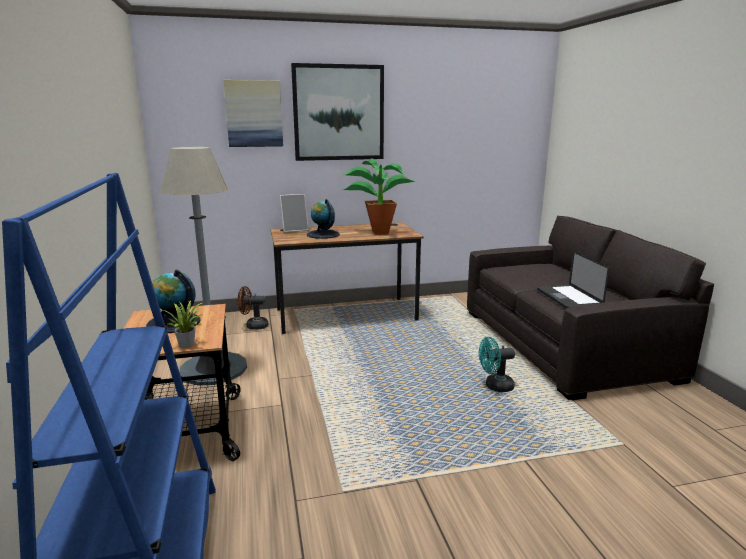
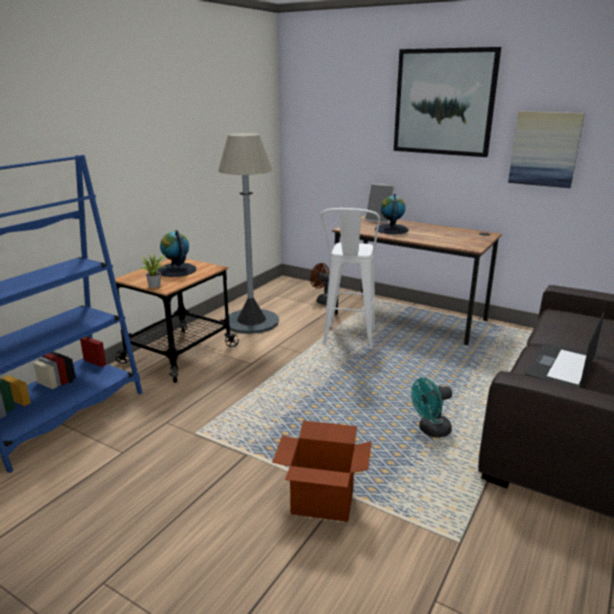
camera: 45 degrees right, 5 degrees up
picture [224,80,283,147] -> picture moved to [508,111,585,188]
potted plant [343,158,415,235] -> none
turquoise fan [479,337,515,392] -> turquoise fan turned 60 degrees counterclockwise [411,378,452,437]
none -> cardboard box [272,421,372,522]
none -> white stool [321,208,380,348]

